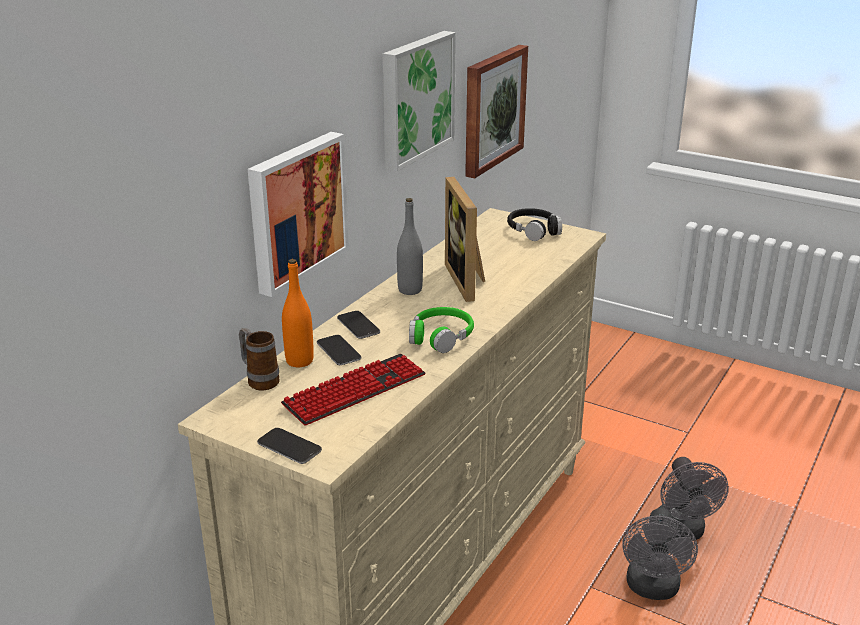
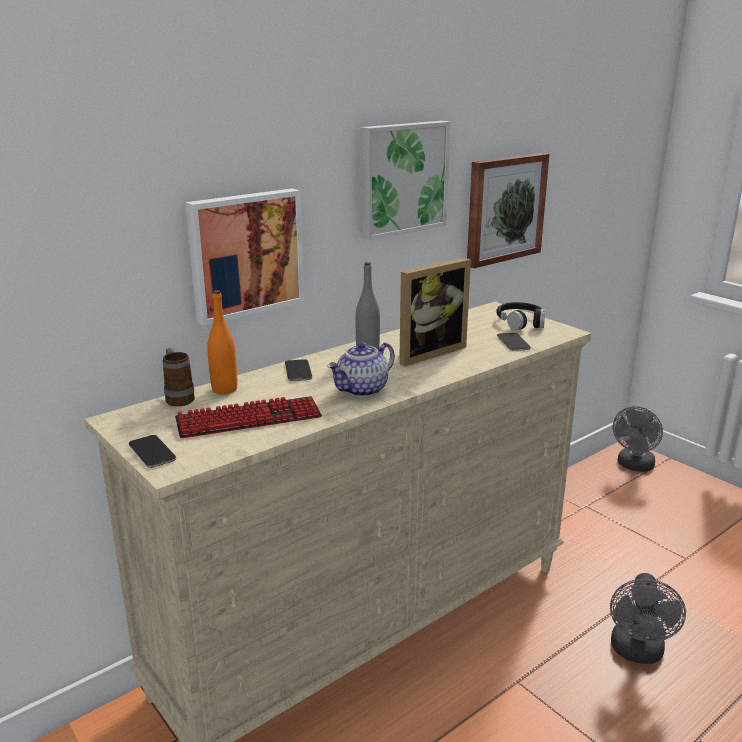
camera: 20 degrees right, 5 degrees down
phone [317,335,361,365] -> phone moved to [497,333,531,351]
green headphones [409,307,474,353] -> teapot [327,342,395,397]
picture frame [445,177,485,302] -> picture frame turned 135 degrees counterclockwise [399,258,471,366]
grey fan [622,508,698,600] -> grey fan moved to [613,406,663,472]

